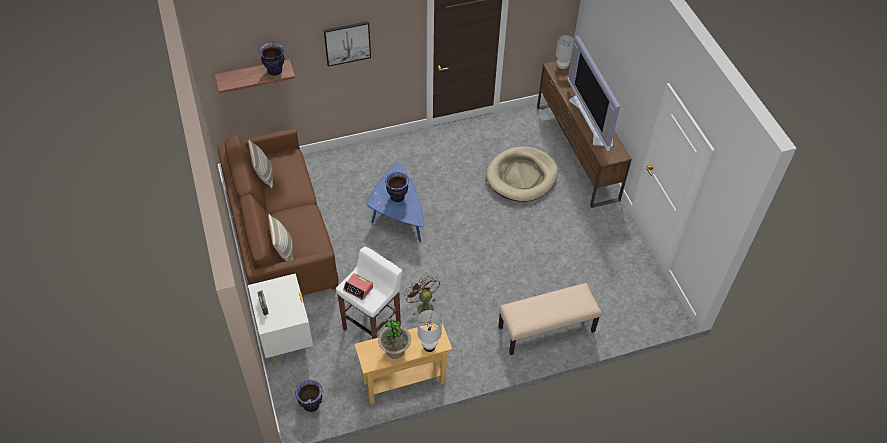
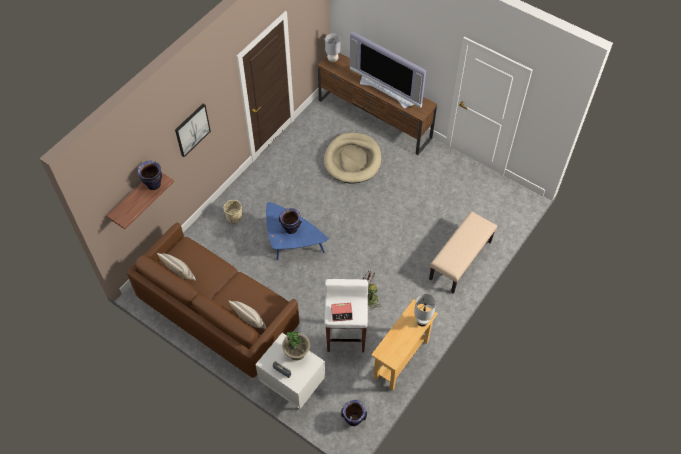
camera: 35 degrees left, 5 degrees up
potted plant [378,318,411,359] -> potted plant moved to [282,330,310,361]
none -> beige planter [224,200,242,224]

